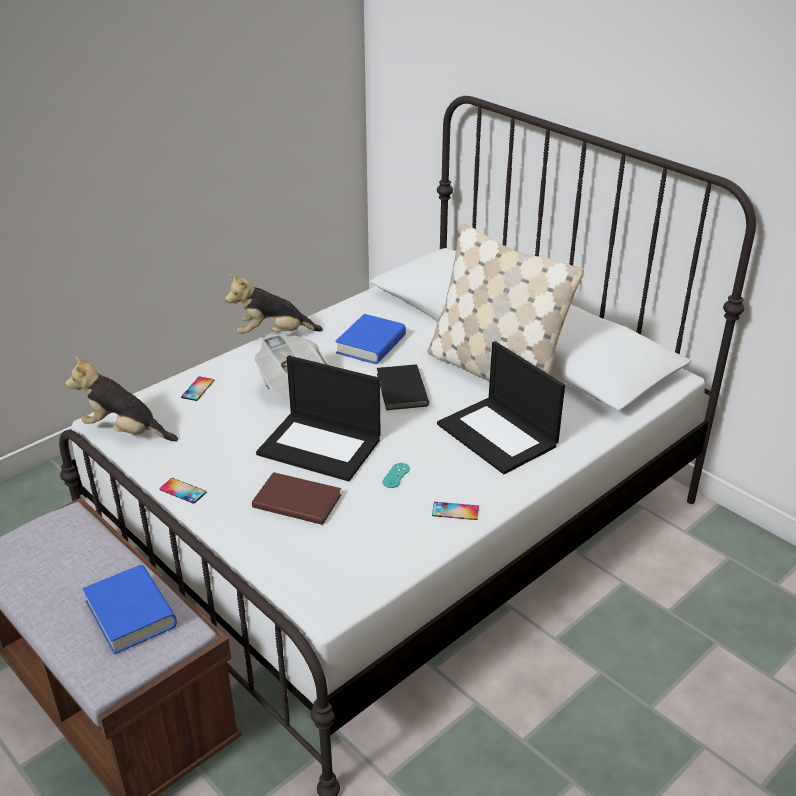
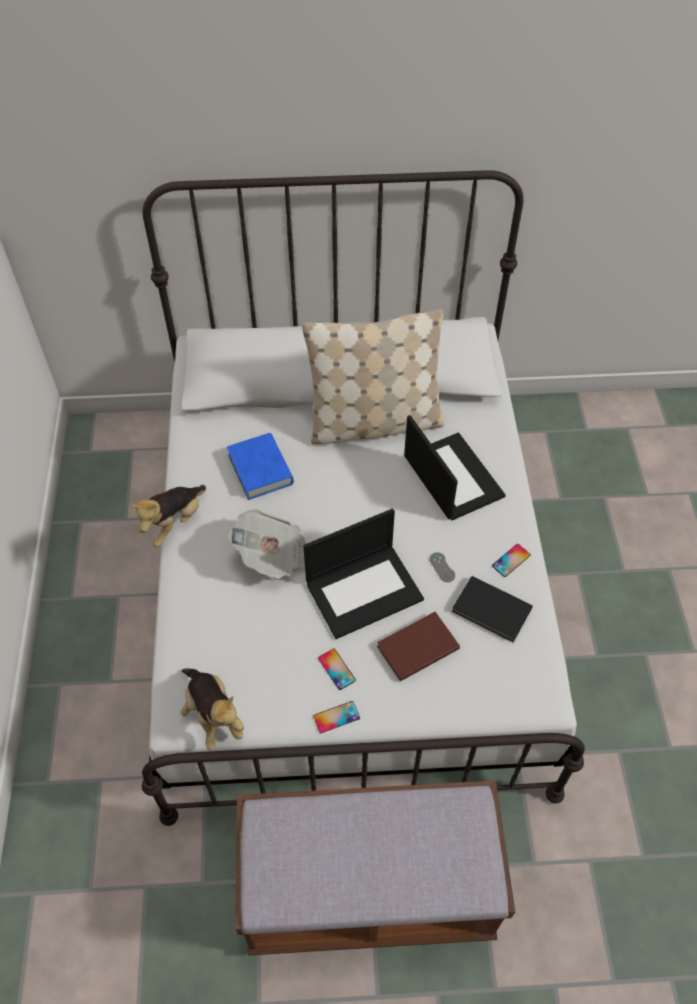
camera: 50 degrees left, 20 degrees up
plush toy [65,356,178,441] -> plush toy turned 90 degrees counterclockwise [181,668,244,750]
blue book [82,565,177,654] -> none
phone [181,376,214,401] -> phone moved to [318,648,356,690]
black book [377,364,429,410] -> black book moved to [452,576,533,642]
turquoise game controller [382,463,410,488] -> grey game controller [430,552,455,582]
laptop [437,341,565,474] -> laptop turned 120 degrees counterclockwise [404,415,506,520]

